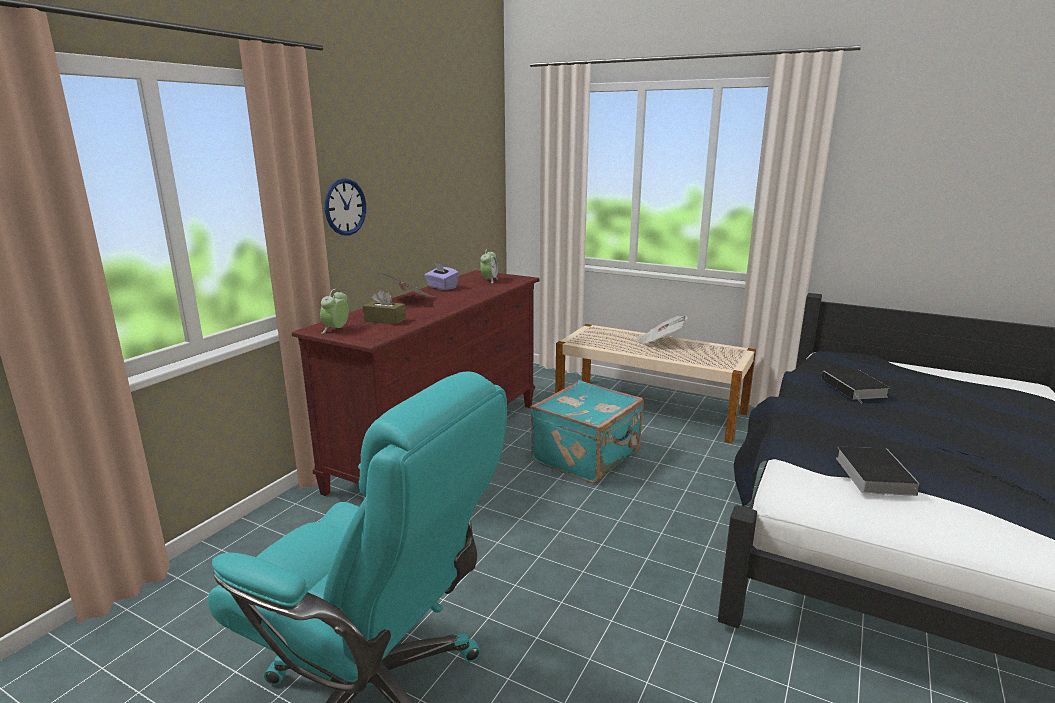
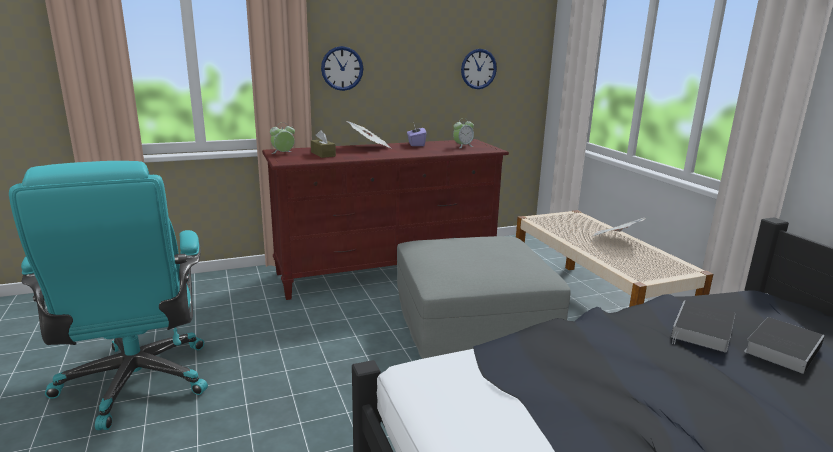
camera: 40 degrees right, 0 degrees up
turquoise suitcase [530,380,644,483] -> grey ottoman [397,236,571,359]
book [836,447,920,496] -> book moved to [744,317,825,374]
none -> wall clock [461,49,497,89]

